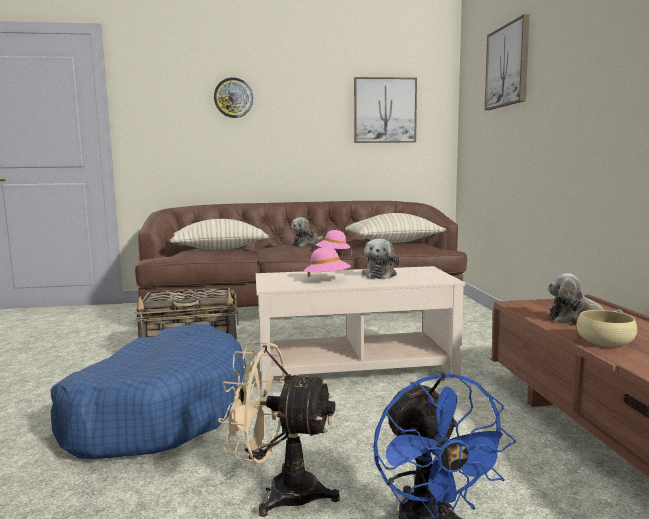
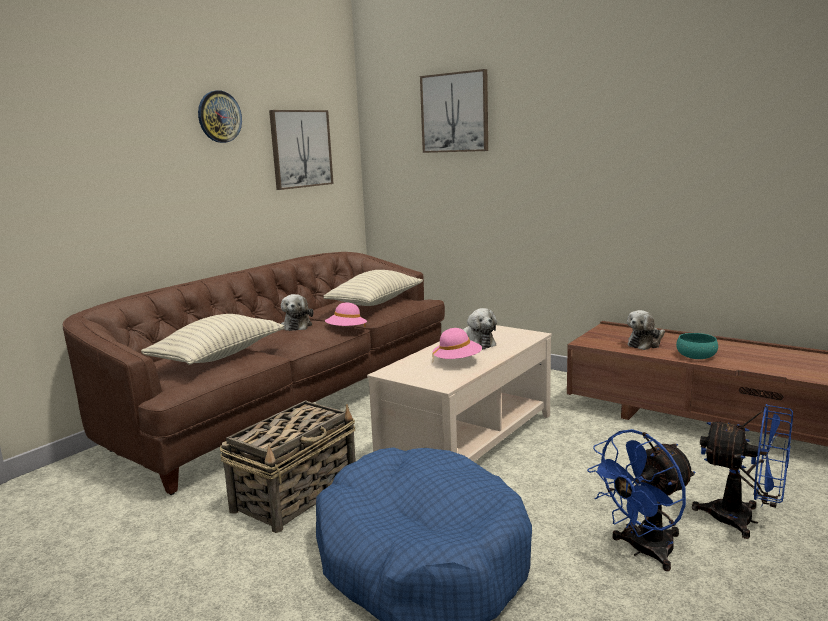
camera: 45 degrees left, 5 degrees up
wall clock [214,78,253,118] -> wall clock moved to [198,90,242,143]
beige fan [218,342,340,517] -> blue fan [587,429,695,571]
beige bowl [577,310,637,347] -> turquoise bowl [676,333,718,359]

